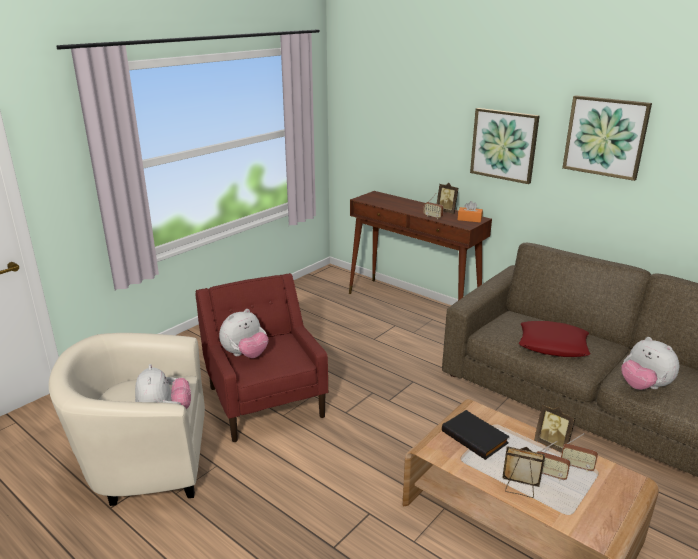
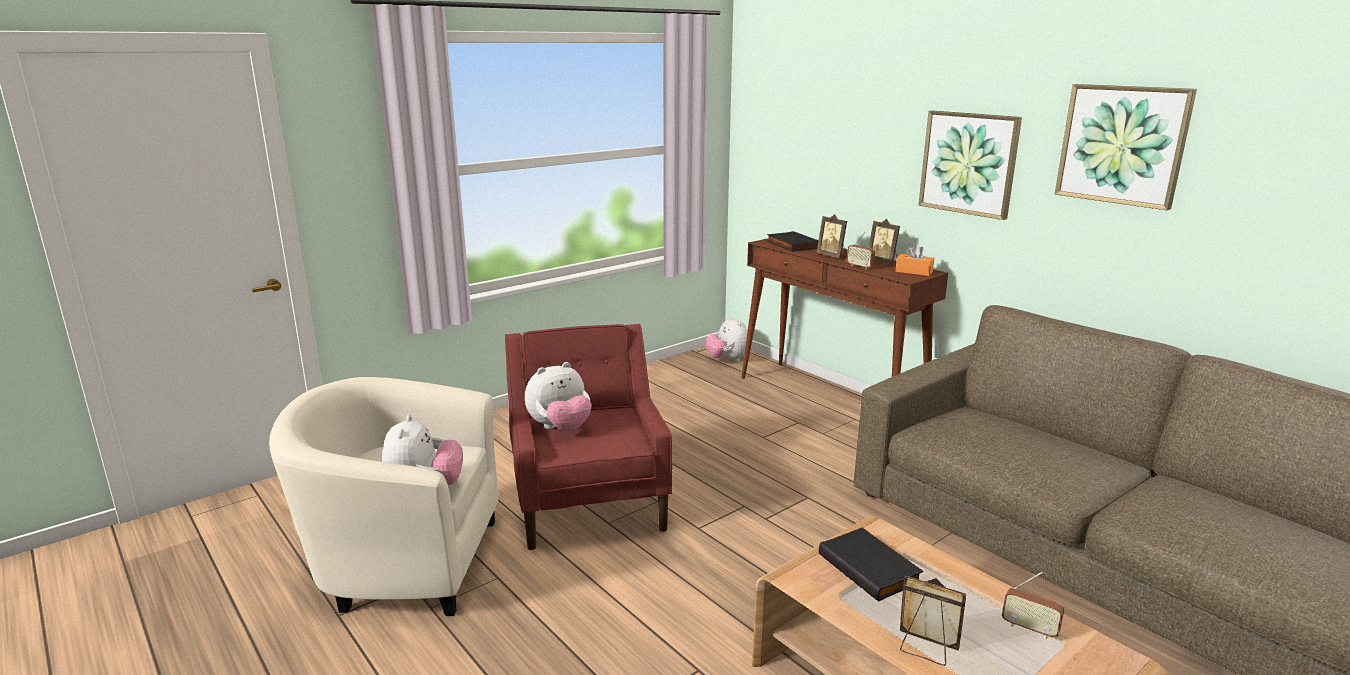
camera: 10 degrees right, 5 degrees down
red pillow [519,321,591,357] -> none
picture frame [534,404,576,453] -> picture frame moved to [817,214,847,258]
radio [536,441,570,481] -> none
plush toy [621,337,679,390] -> plush toy moved to [706,316,748,362]
none -> black book [767,231,818,252]

